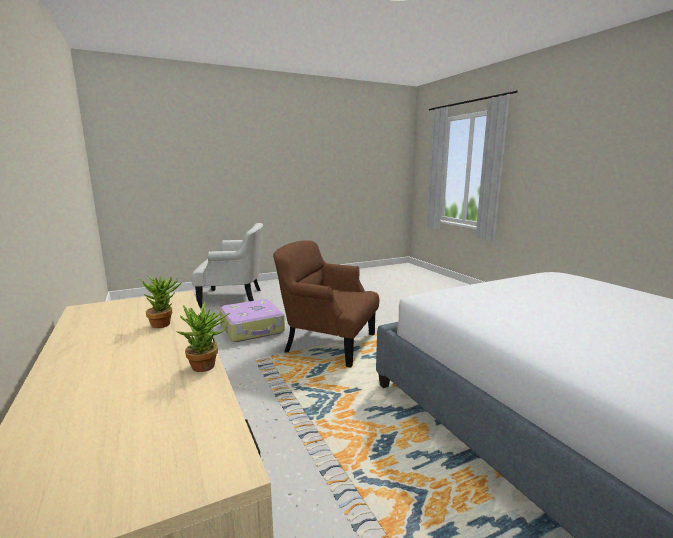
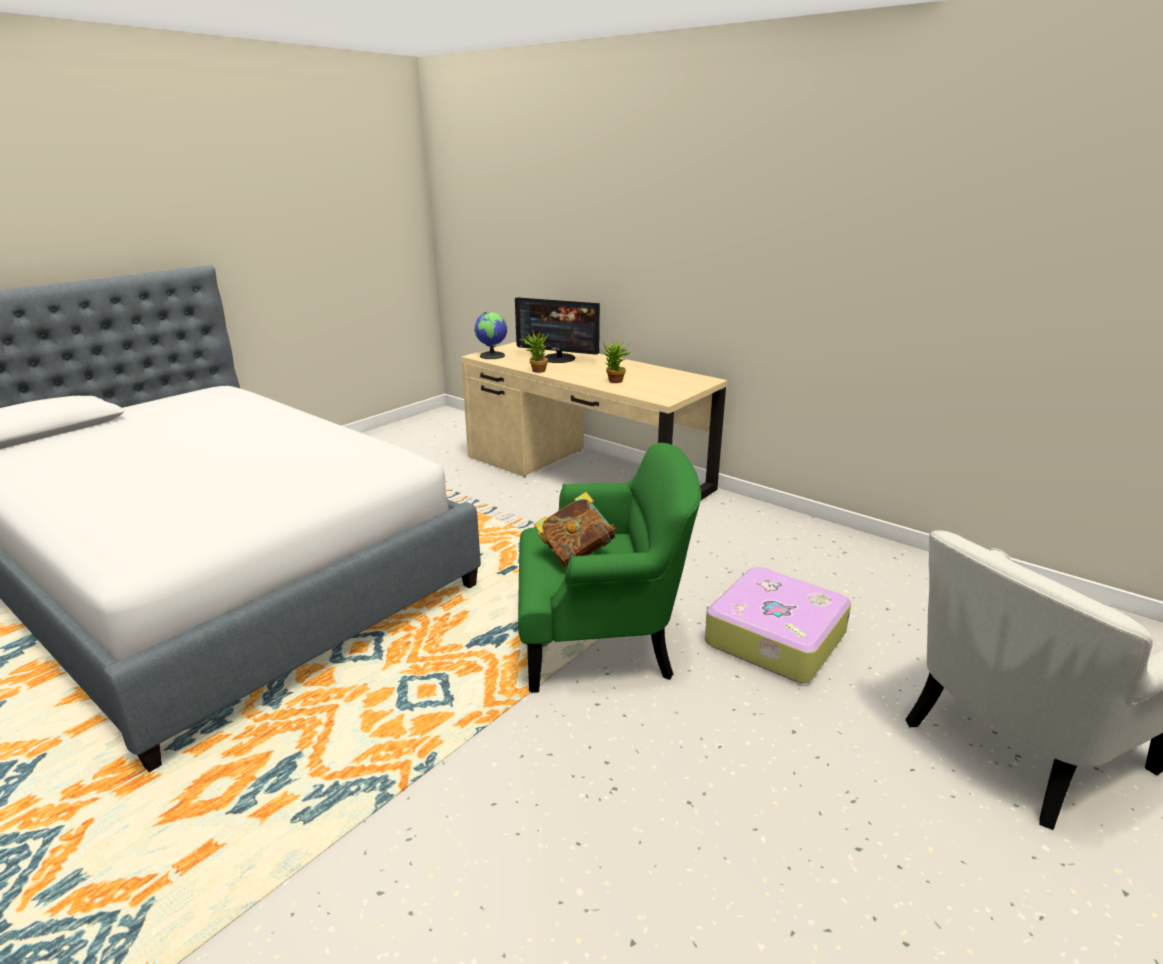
camera: 155 degrees right, 10 degrees up
brown armchair [273,241,379,368] -> green armchair [518,443,701,693]
none -> globe [474,312,507,359]
none -> monitor [515,297,600,363]
none -> book [534,492,617,569]

